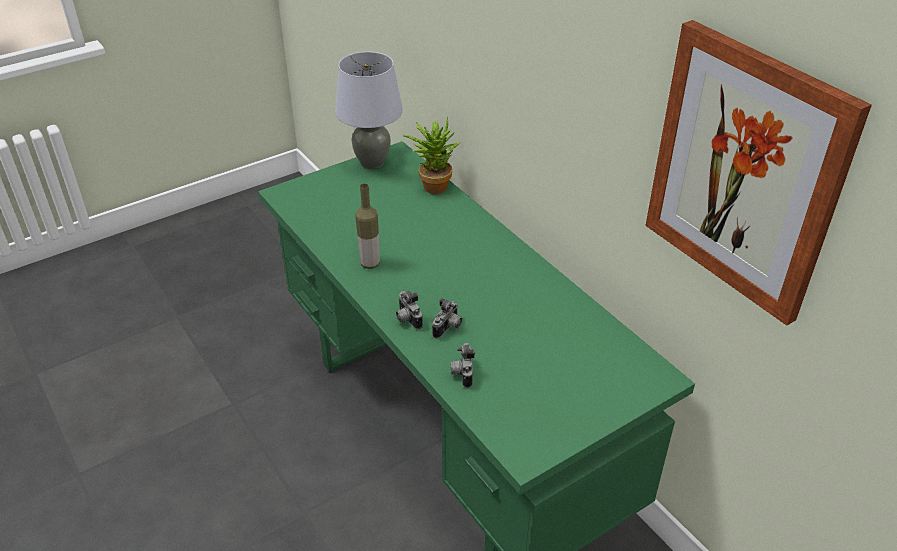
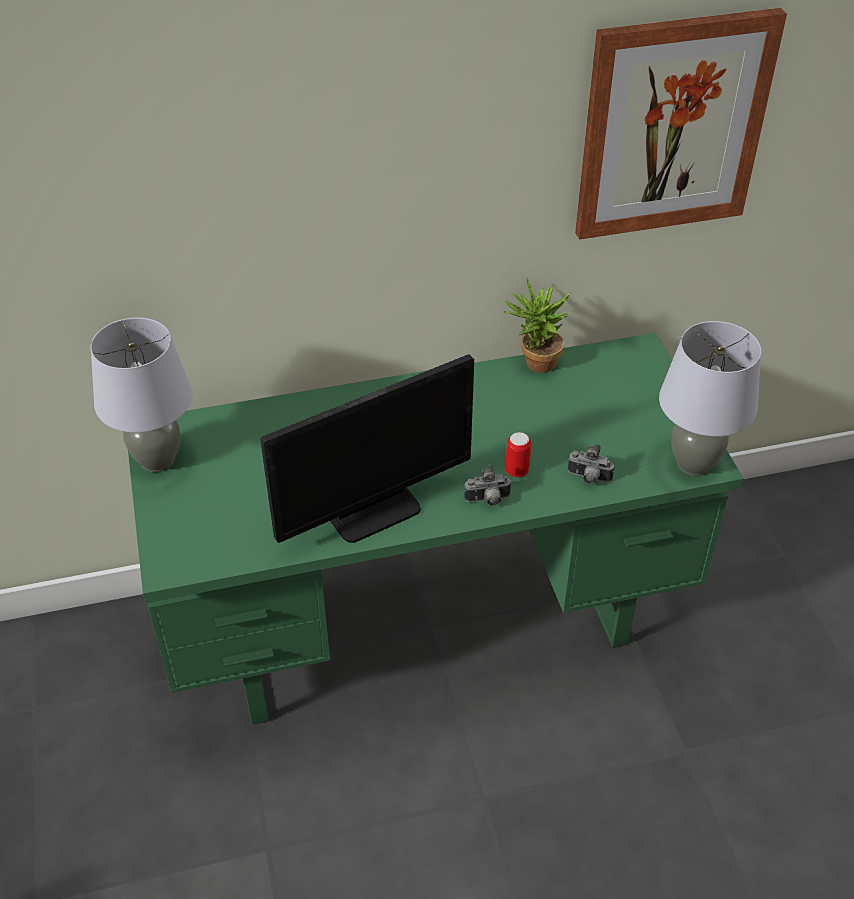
camera: 70 degrees left, 5 degrees up
bottle [355,183,380,269] -> monitor [260,354,474,543]
potted plant [403,116,460,194] -> potted plant moved to [504,279,572,373]
camera [432,298,462,339] -> can [505,432,532,478]
none -> grey table lamp [659,321,761,476]

